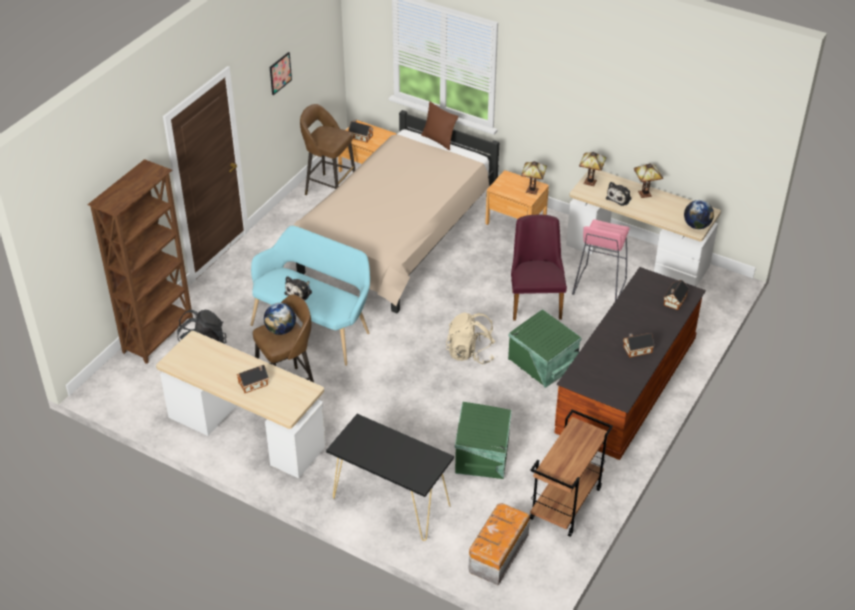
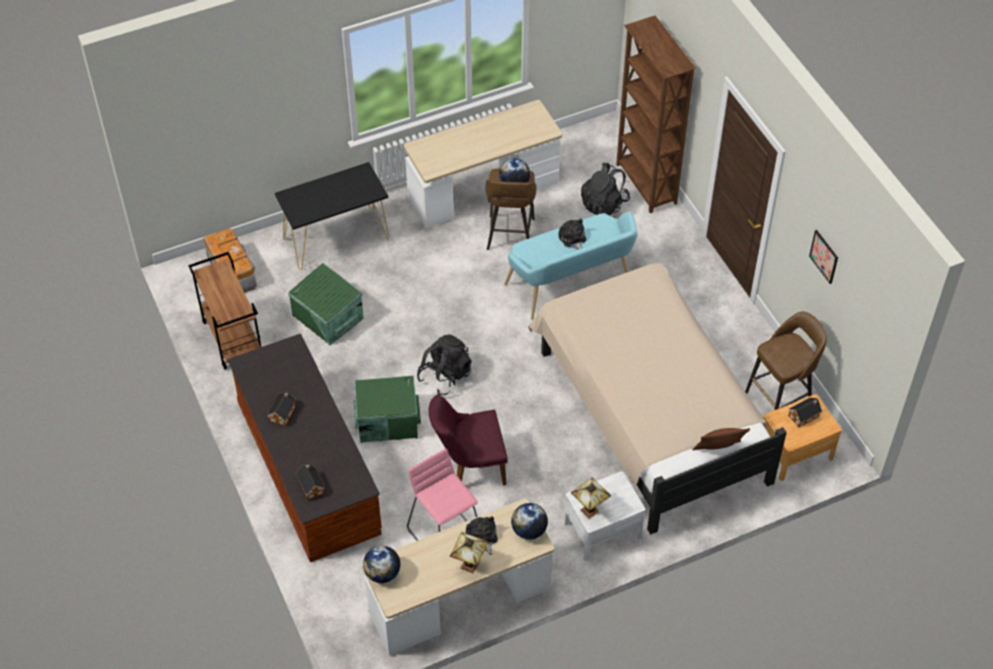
camera: 125 degrees right, 10 degrees up
toy house [236,365,269,393] -> none
beige backpack [446,313,496,364] -> black backpack [417,334,472,395]
brown nightstand [485,170,549,225] -> white nightstand [564,471,645,561]
purple chair [511,215,567,321] -> purple chair turned 135 degrees clockwise [428,395,508,485]
table lamp [579,152,607,186] -> globe [511,503,548,540]

